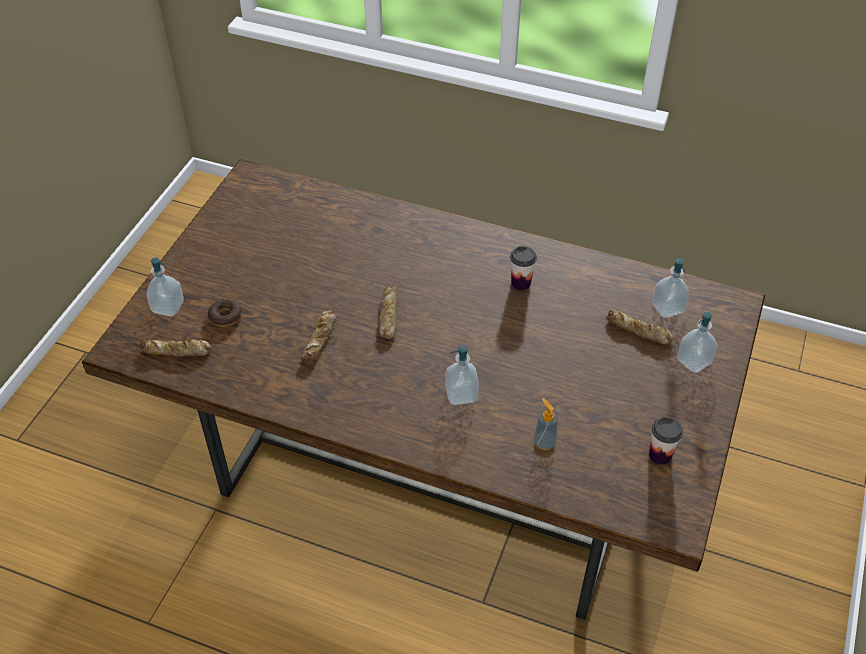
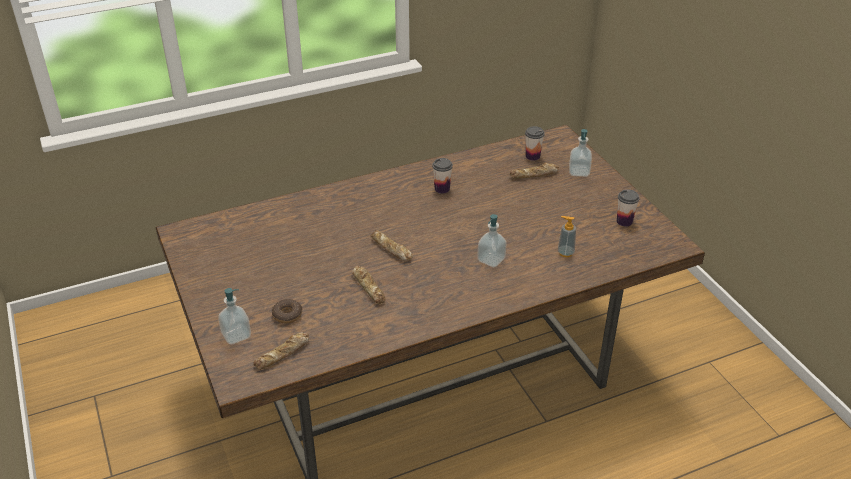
camera: 45 degrees left, 10 degrees down
soap dispenser [652,259,689,318] -> cup [525,126,545,161]

